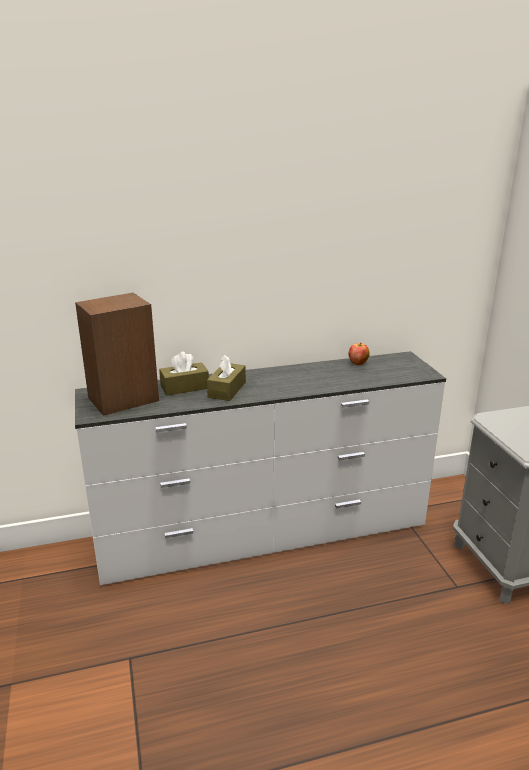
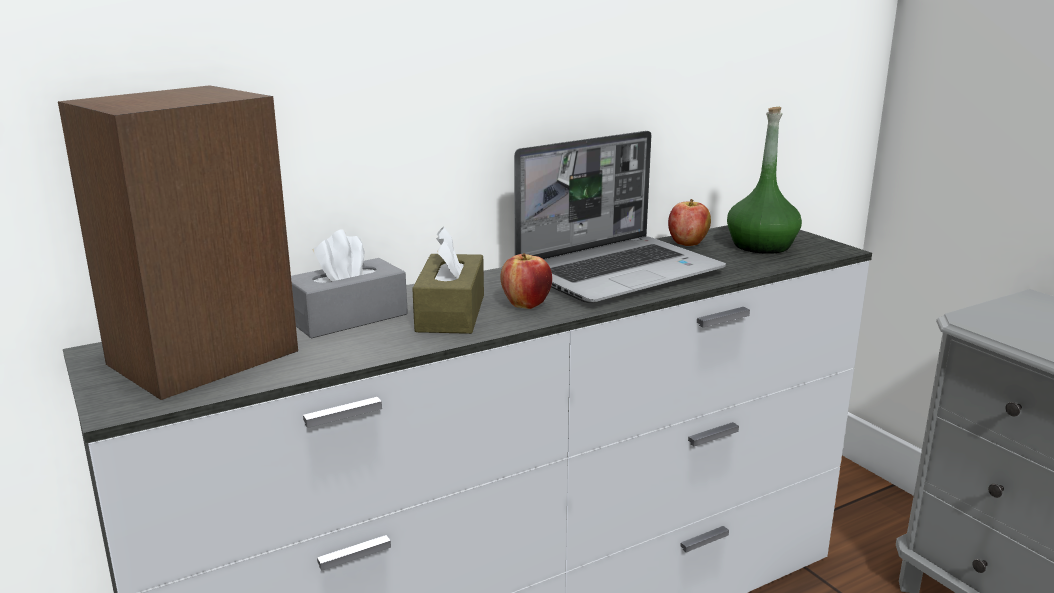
camera: 15 degrees left, 5 degrees down
brown tissue box [159,352,209,396] -> grey tissue box [291,229,408,338]
none -> apple [500,253,552,309]
none -> laptop [514,131,726,303]
none -> green bottle [727,107,802,254]

